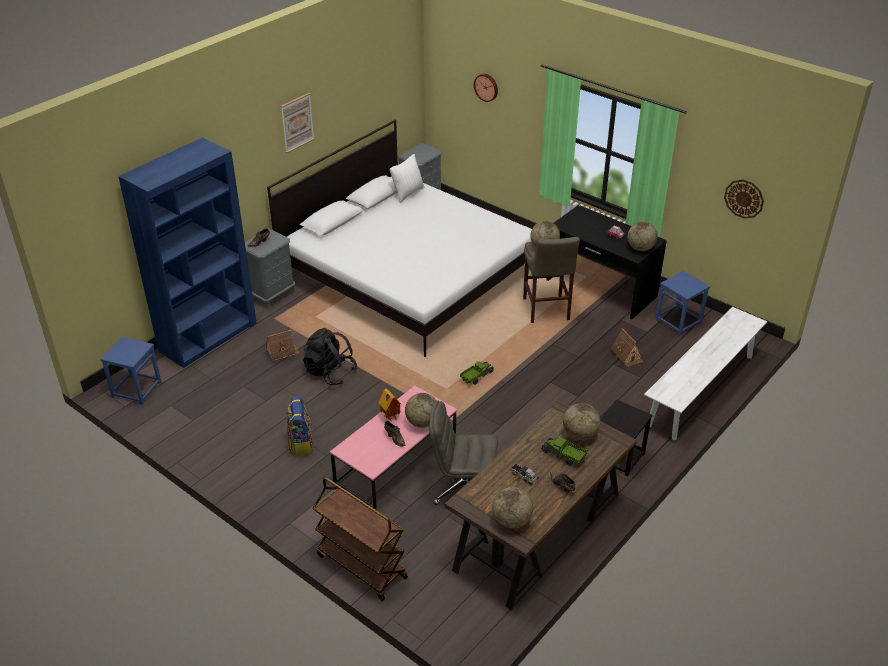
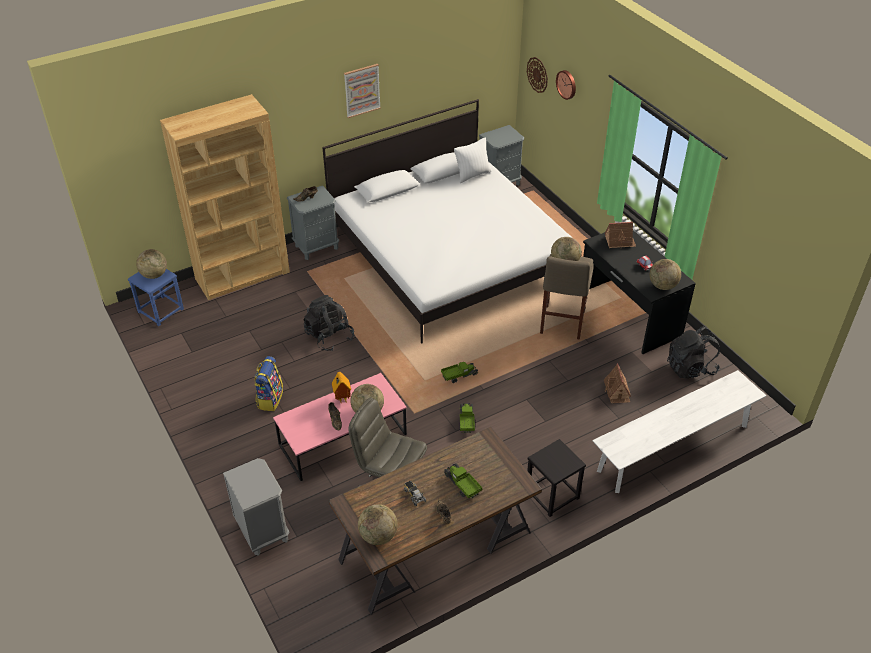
camera: 20 degrees right, 5 degrees up
blue bookcase [118,138,257,368] -> brown bookcase [160,94,290,300]
toy house [266,330,300,361] -> toy house moved to [605,222,636,248]
brown cart [313,477,408,601] -> grey nightstand [223,458,289,556]
globe [563,403,600,441] -> globe moved to [136,249,167,279]
blue stool [655,271,710,335] -> black backpack [667,326,720,379]
wall clock [724,179,764,219] -> wall clock moved to [527,57,548,93]
none -> toy truck [460,403,475,433]

